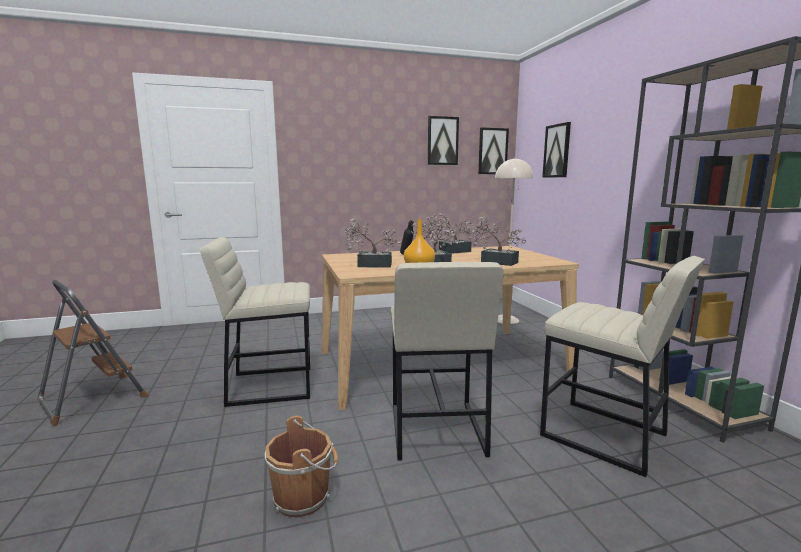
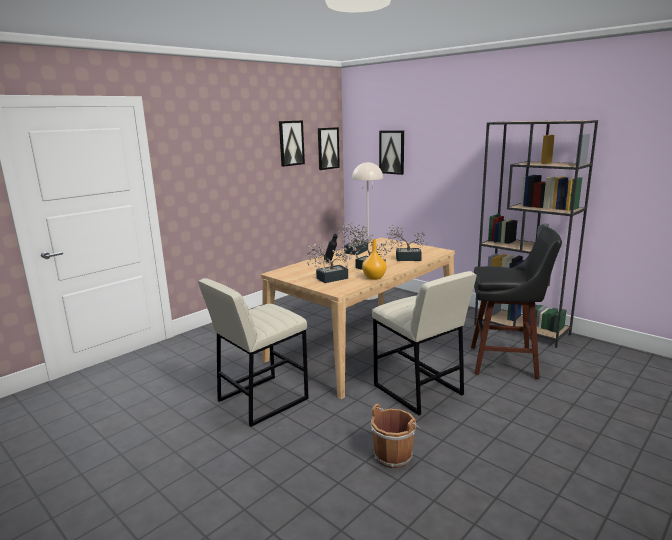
camera: 30 degrees left, 5 degrees up
brown step ladder [37,280,150,426] -> none
beige chair [540,256,705,477] -> black stool [471,227,562,379]

